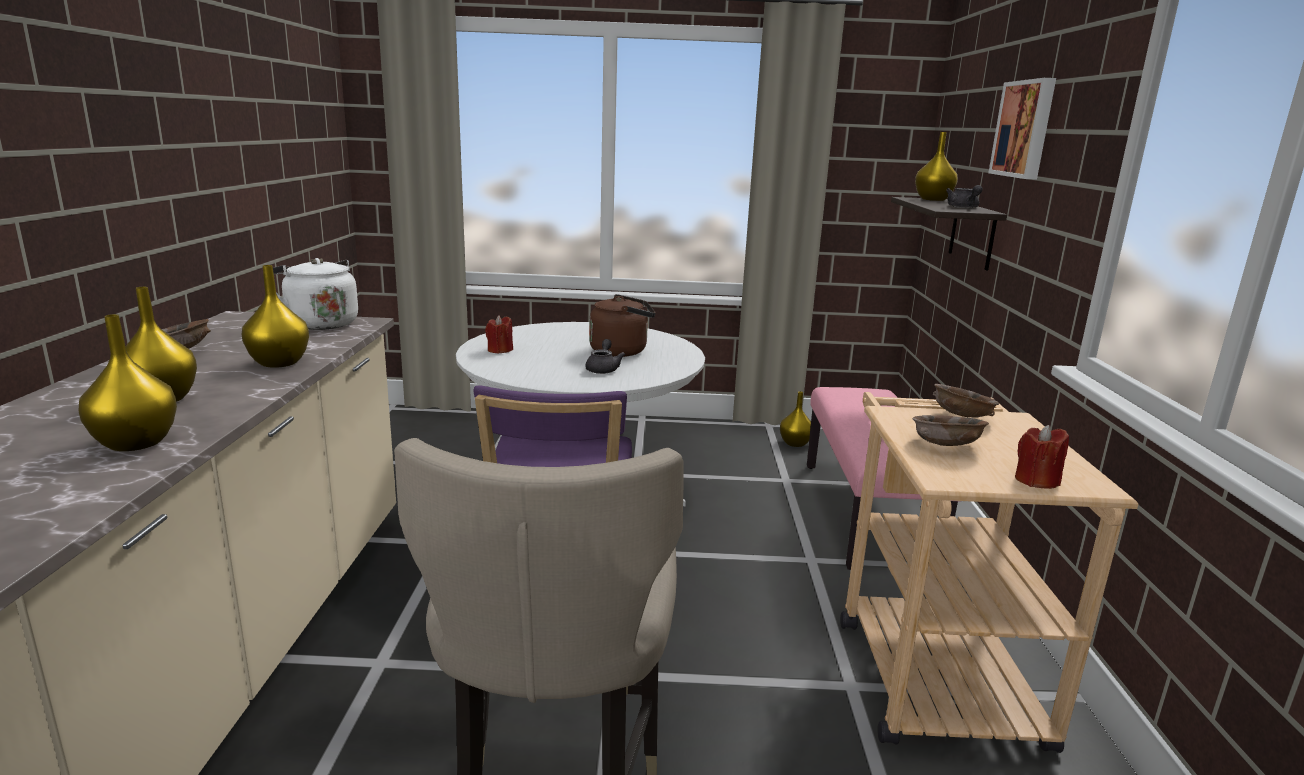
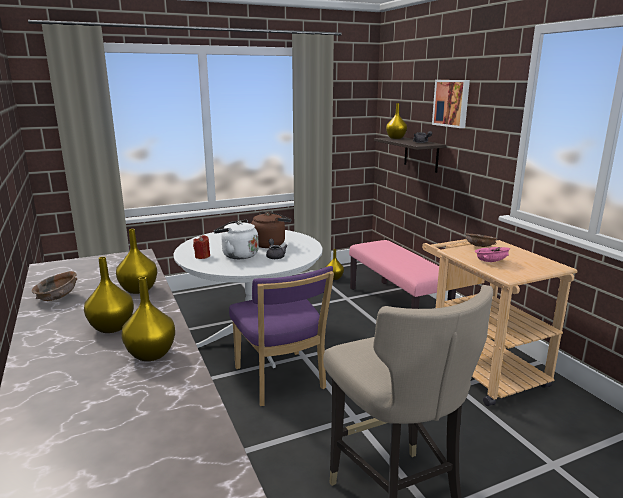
camera: 25 degrees left, 0 degrees up
white kettle [273,258,358,330] -> white kettle moved to [214,220,259,259]
brown bowl [912,415,989,446] -> pink bowl [475,247,510,262]
red candle [1015,425,1069,489] -> none

